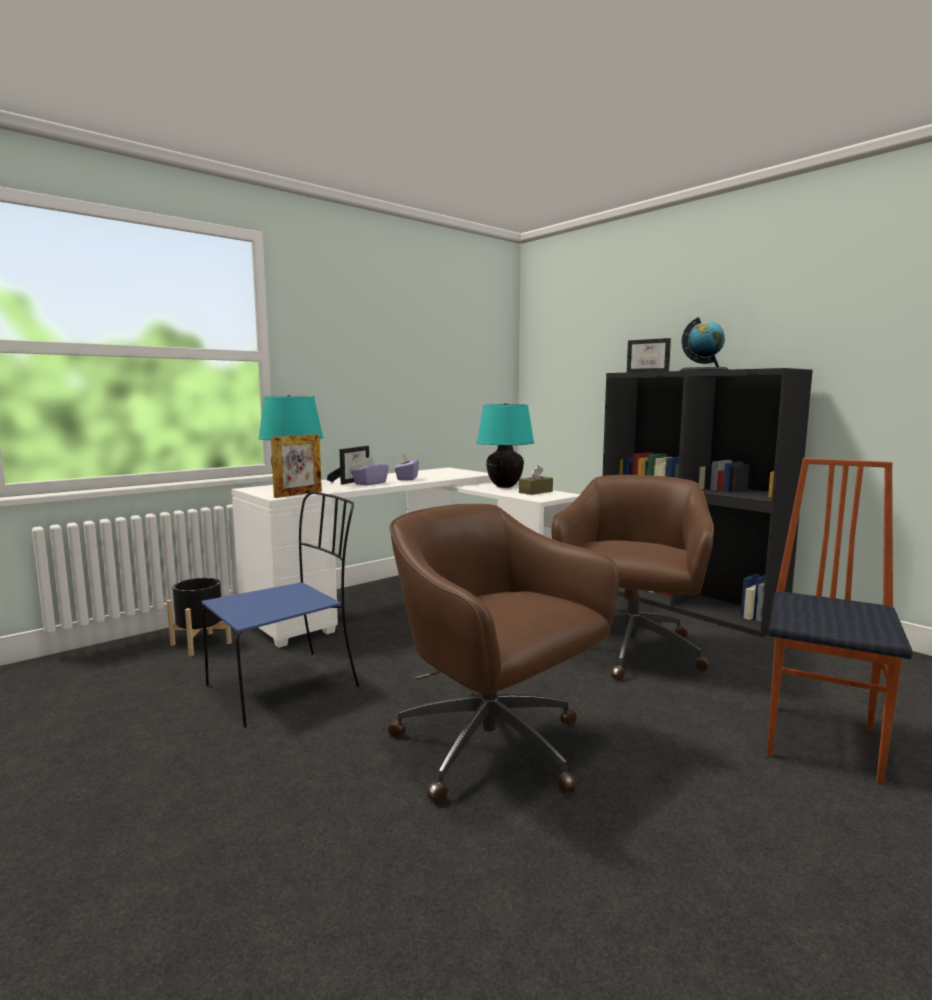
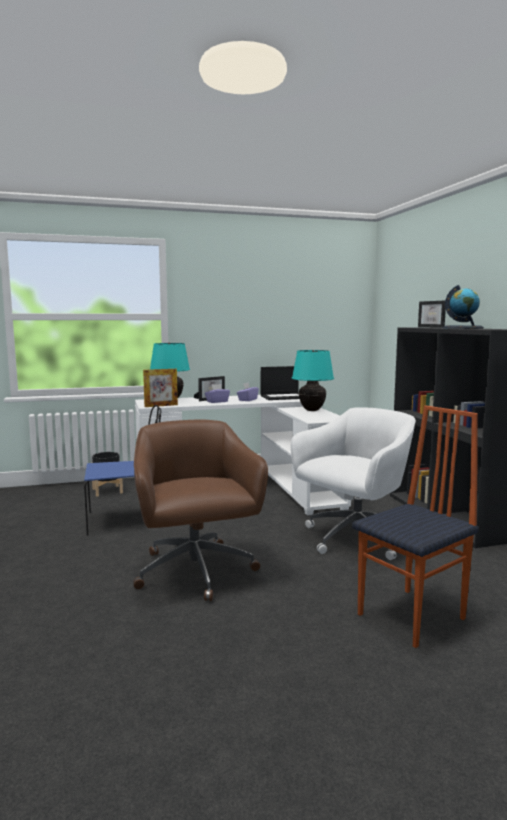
camera: 25 degrees right, 0 degrees up
brown tissue box [519,465,553,495] -> none
brown office chair [552,475,714,680] -> white office chair [291,407,416,560]
none -> laptop [261,366,299,400]

